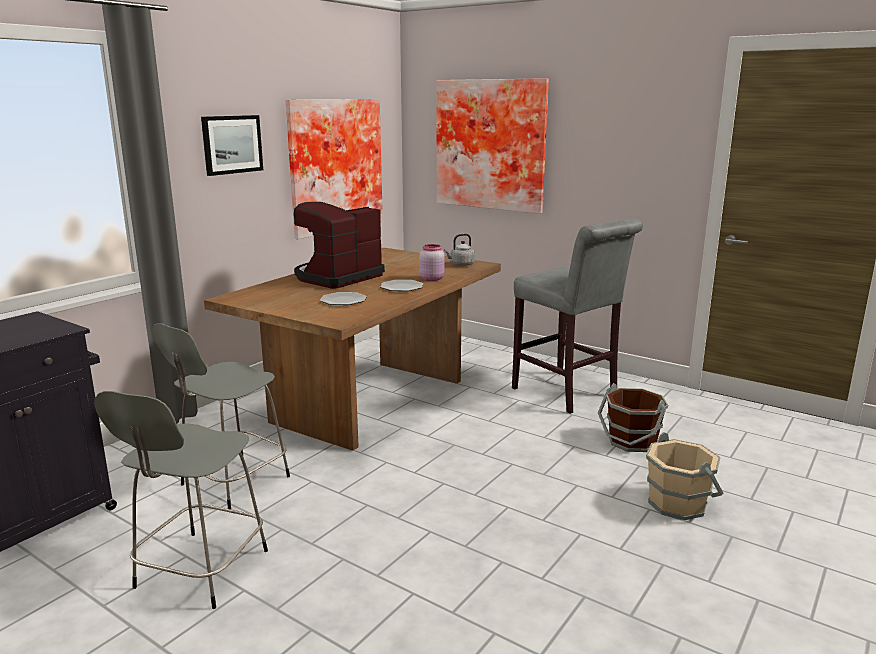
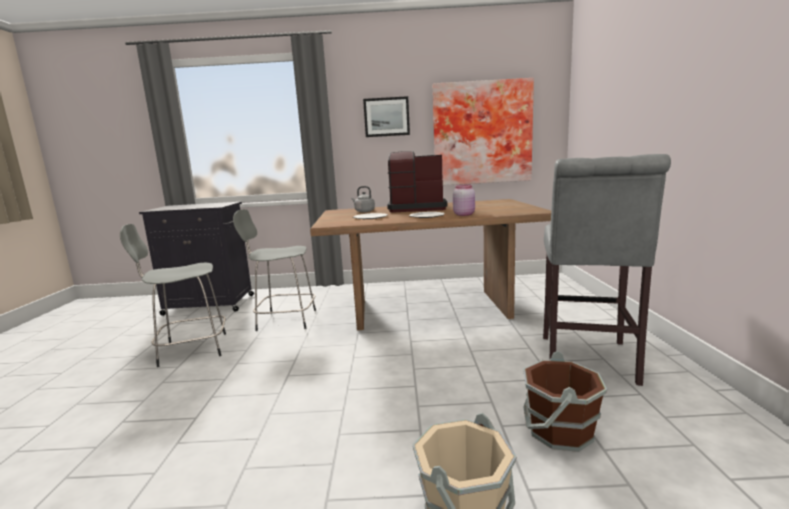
camera: 55 degrees right, 5 degrees down
picture [437,78,549,214] -> none
grey kettle [444,234,475,266] -> grey kettle moved to [351,186,375,212]

